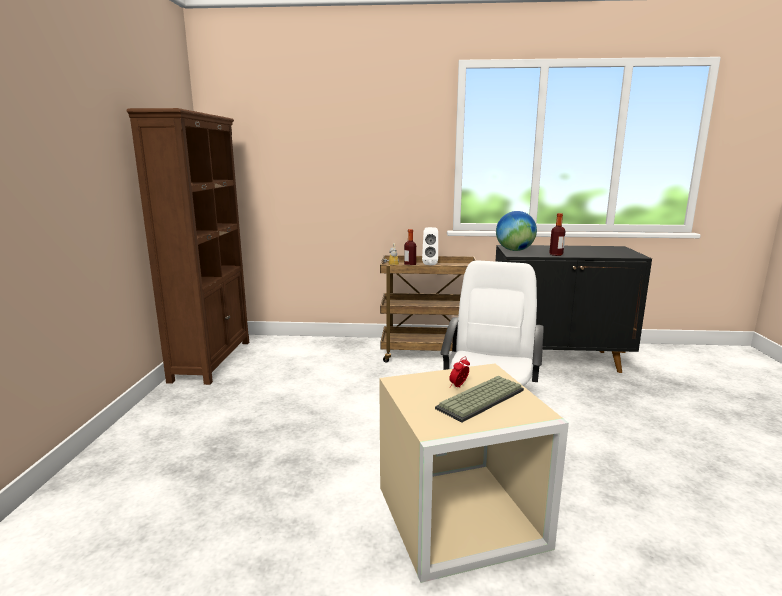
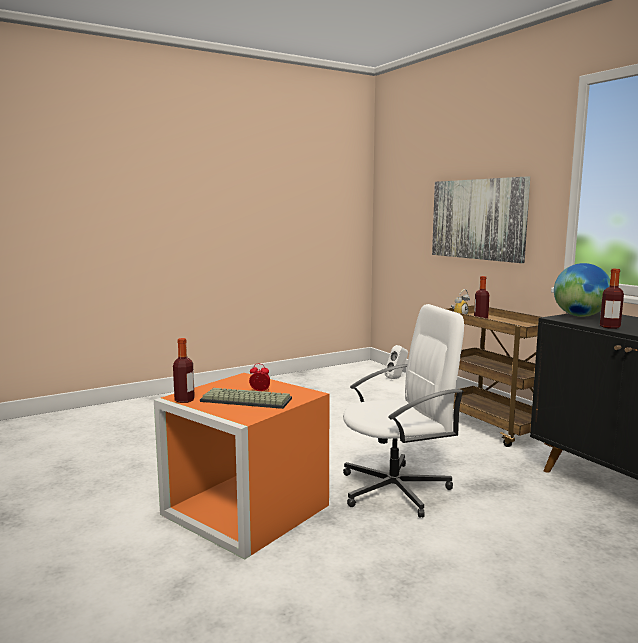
camera: 55 degrees right, 5 degrees down
brown bookcase [127,108,249,385] -> none
beige storage box [379,363,569,583] -> orange storage box [154,373,330,560]
white speaker [422,227,438,265] -> white speaker moved to [384,345,408,379]
none -> bottle [173,338,195,403]
none -> picture [432,176,530,263]

